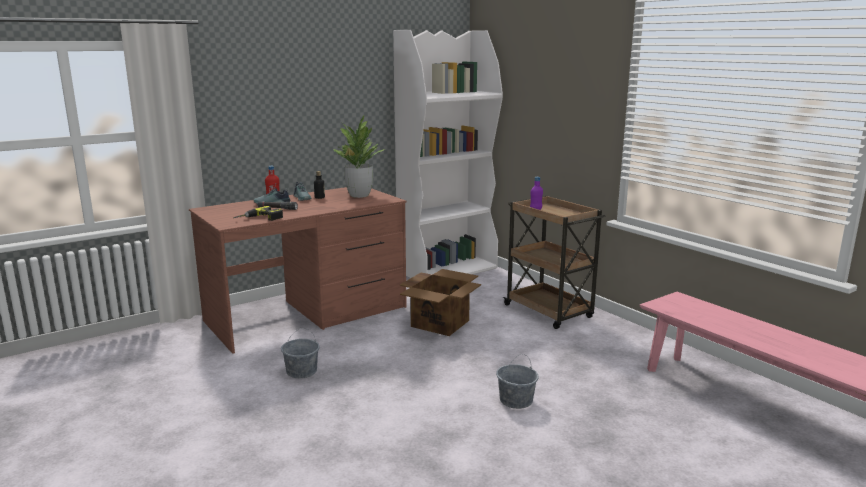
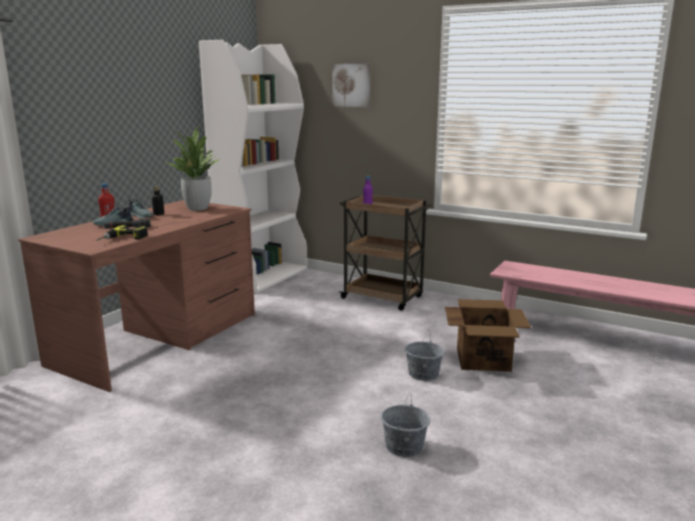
camera: 25 degrees left, 0 degrees up
grey bucket [281,328,320,378] -> grey bucket moved to [381,393,430,457]
cardboard box [400,269,481,336] -> cardboard box moved to [445,299,531,372]
none -> picture [332,64,370,107]

